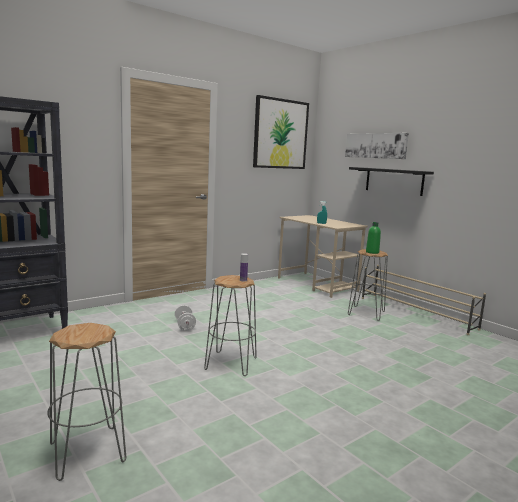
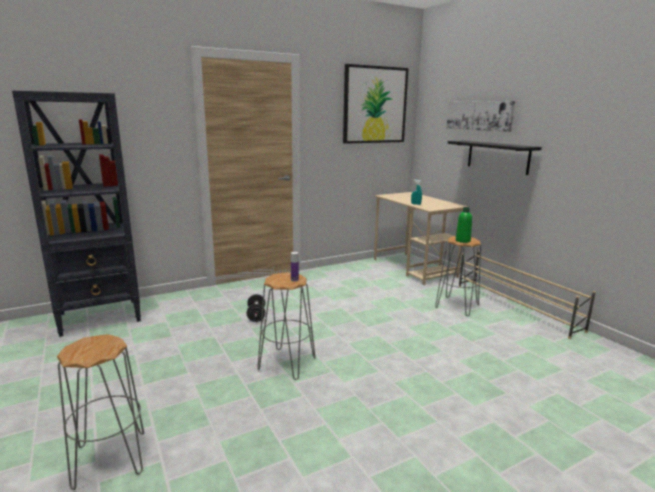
camera: 10 degrees right, 5 degrees up
white dumbbell [175,305,196,331] -> black dumbbell [247,294,265,322]

